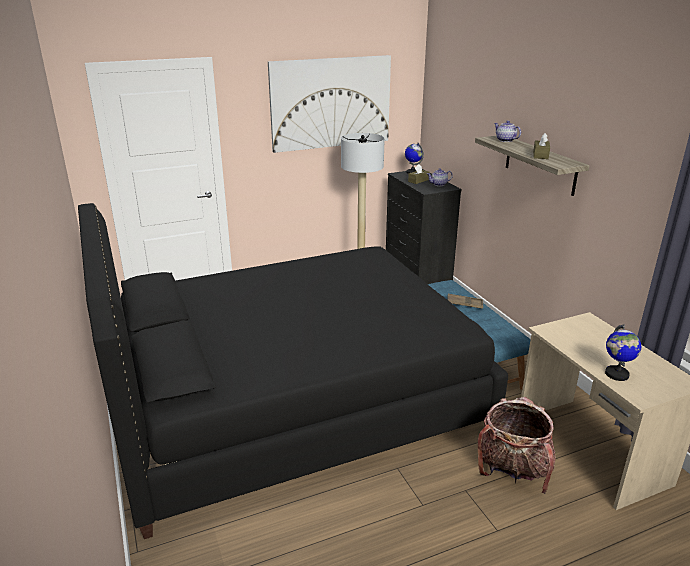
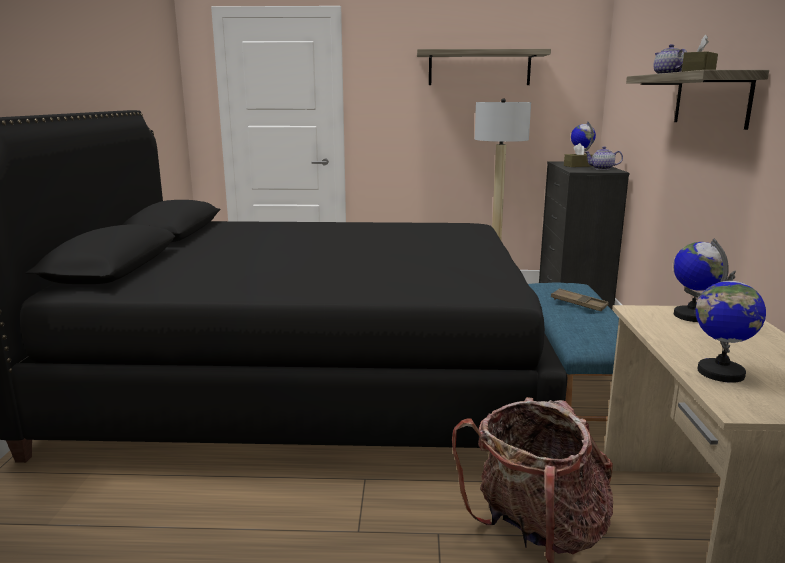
camera: 25 degrees right, 10 degrees down
picture [268,55,391,153] -> shelf [417,49,551,85]
none -> globe [673,239,729,322]

